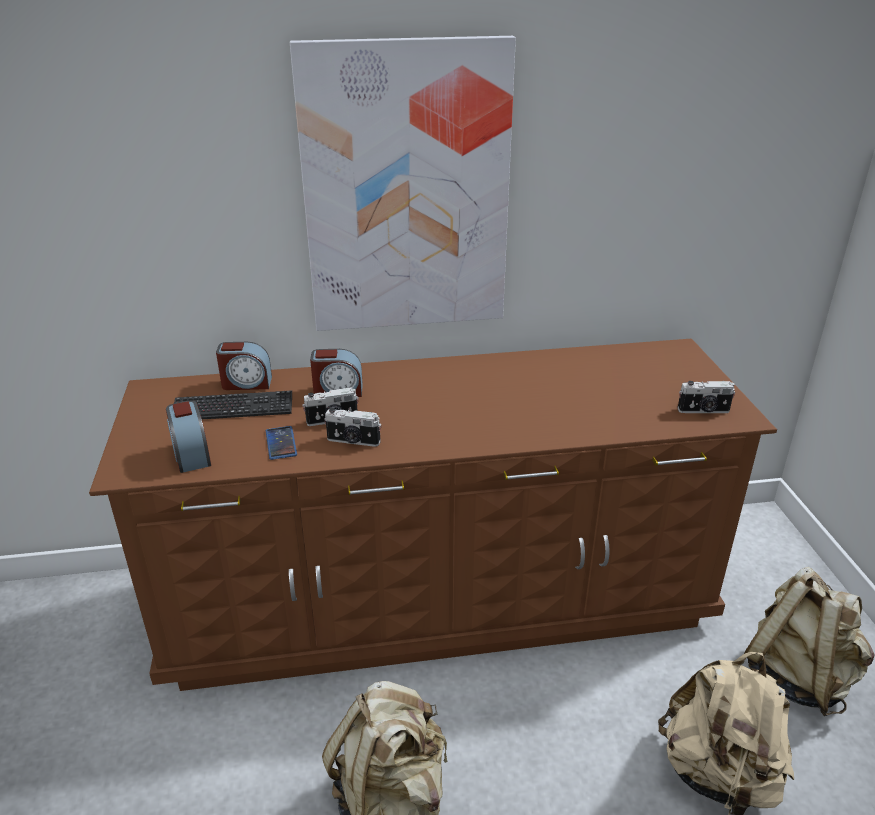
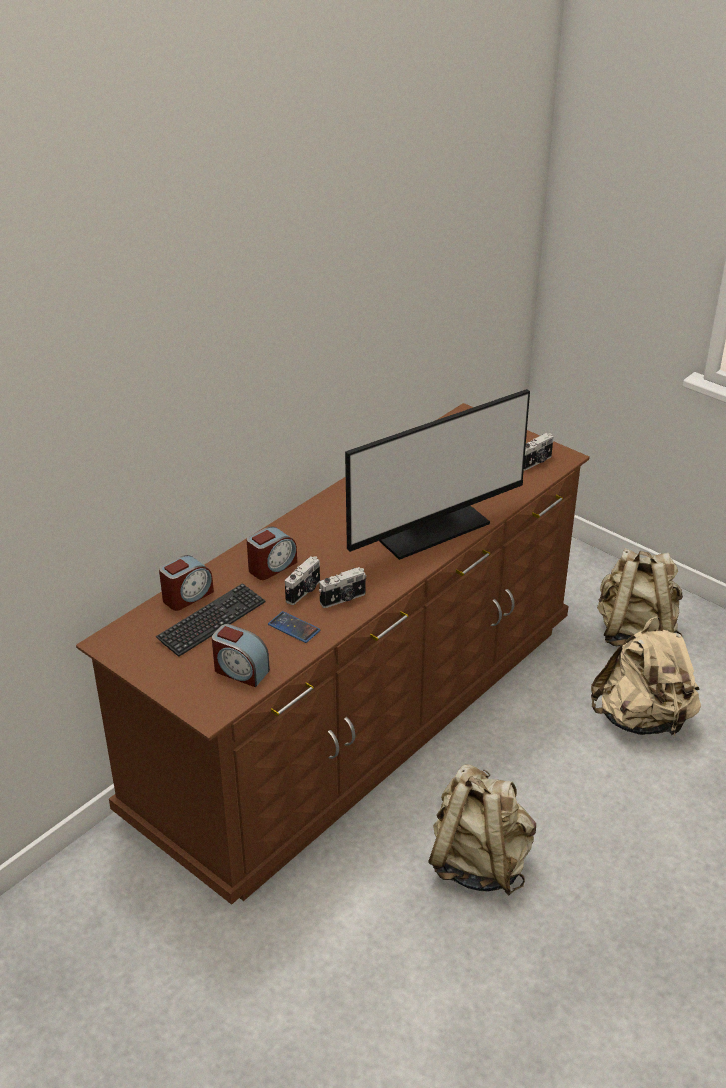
camera: 40 degrees left, 5 degrees up
picture [290,36,516,331] -> none
none -> monitor [345,389,530,560]

